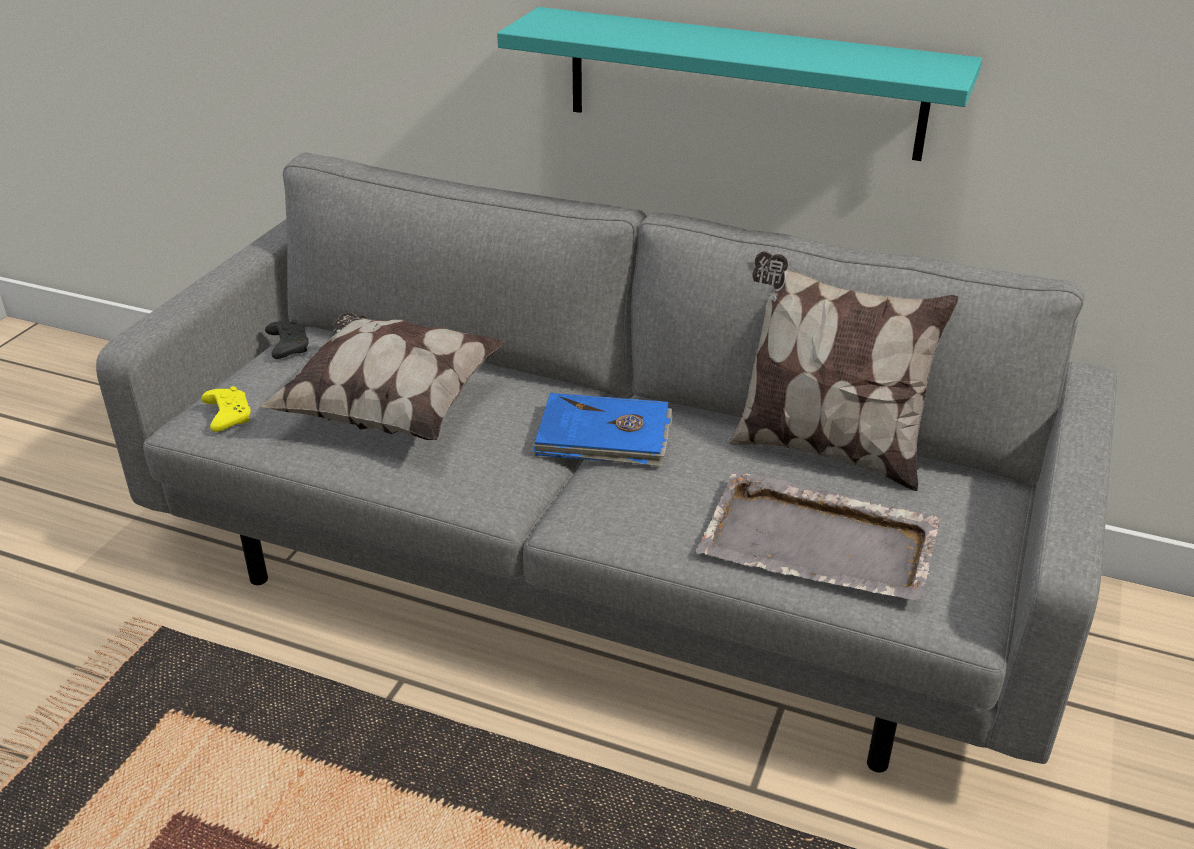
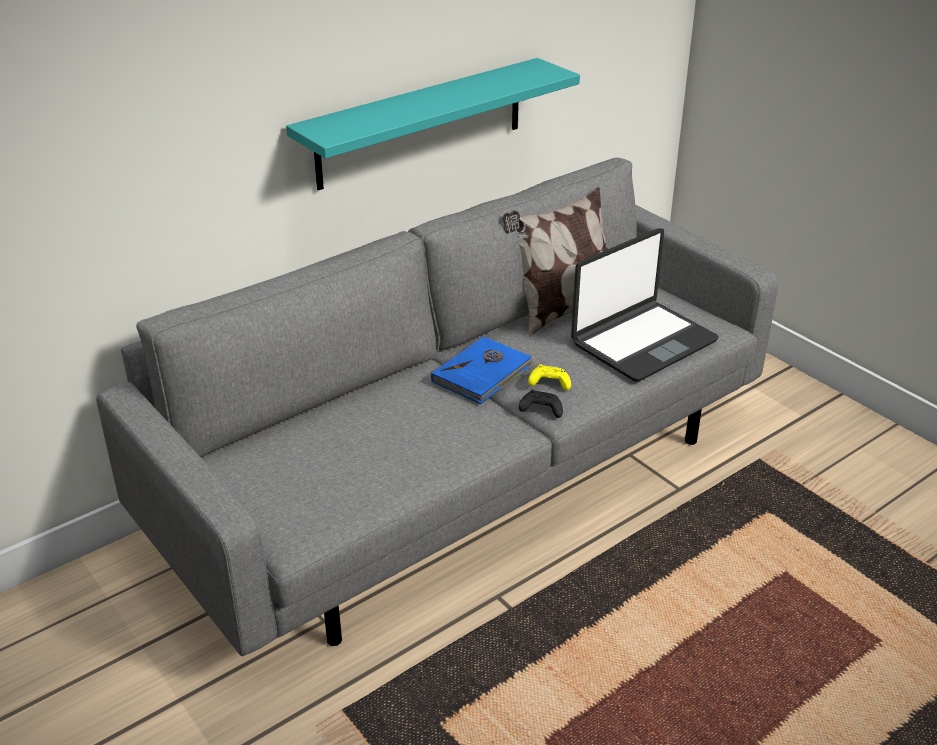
camera: 60 degrees left, 0 degrees up
yellow game controller [201,386,251,432] -> yellow game controller moved to [528,364,571,391]
pillow [257,313,505,440] -> none
black game controller [265,320,309,359] -> black game controller moved to [519,390,563,418]
grey tray [695,471,941,602] -> laptop [571,228,719,381]

